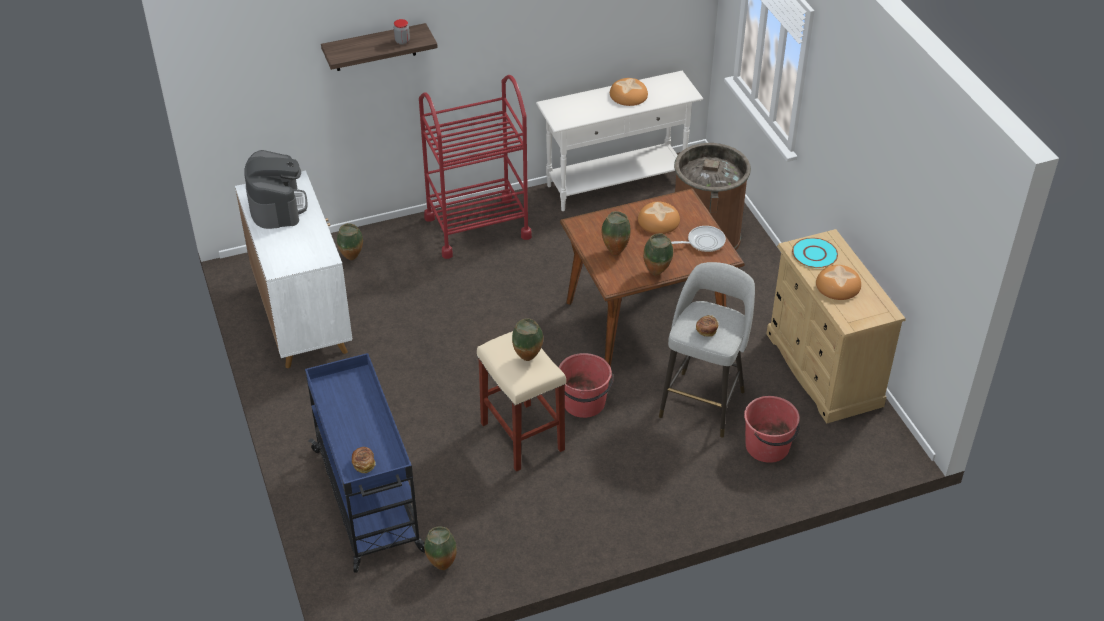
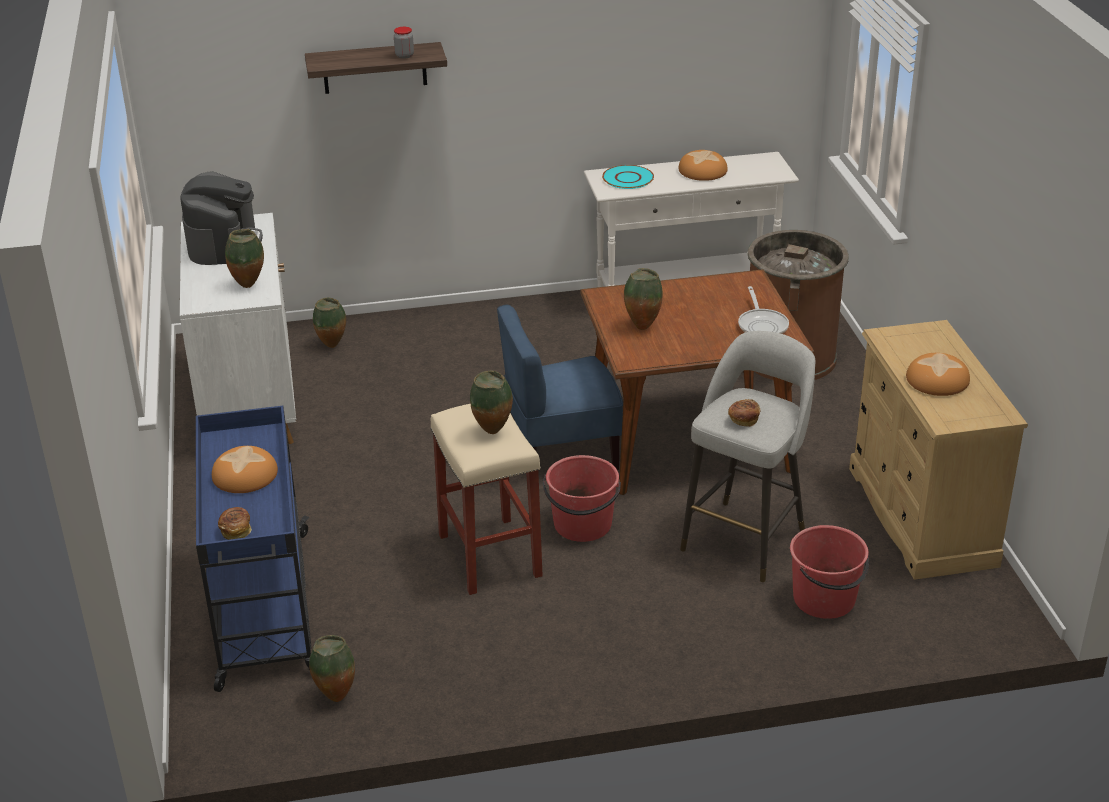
camera: 10 degrees right, 10 degrees down
red cart [419,75,532,259] -> none
bread [638,202,680,234] -> bread moved to [212,446,278,493]
vase [643,233,673,276] -> vase moved to [225,229,264,288]
frying pan [671,226,726,252] -> frying pan turned 90 degrees clockwise [738,286,789,334]
turquoise plate [792,238,838,268] -> turquoise plate moved to [602,165,654,189]
none -> blue chair [497,305,623,470]

